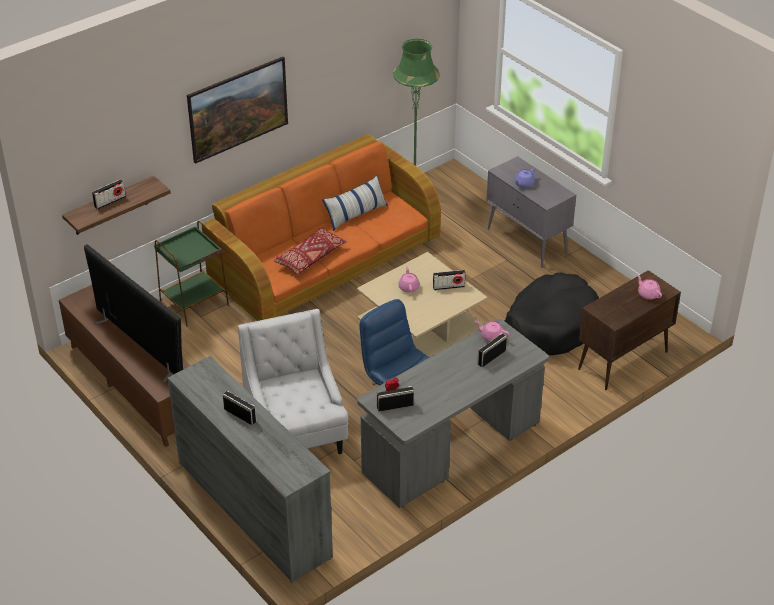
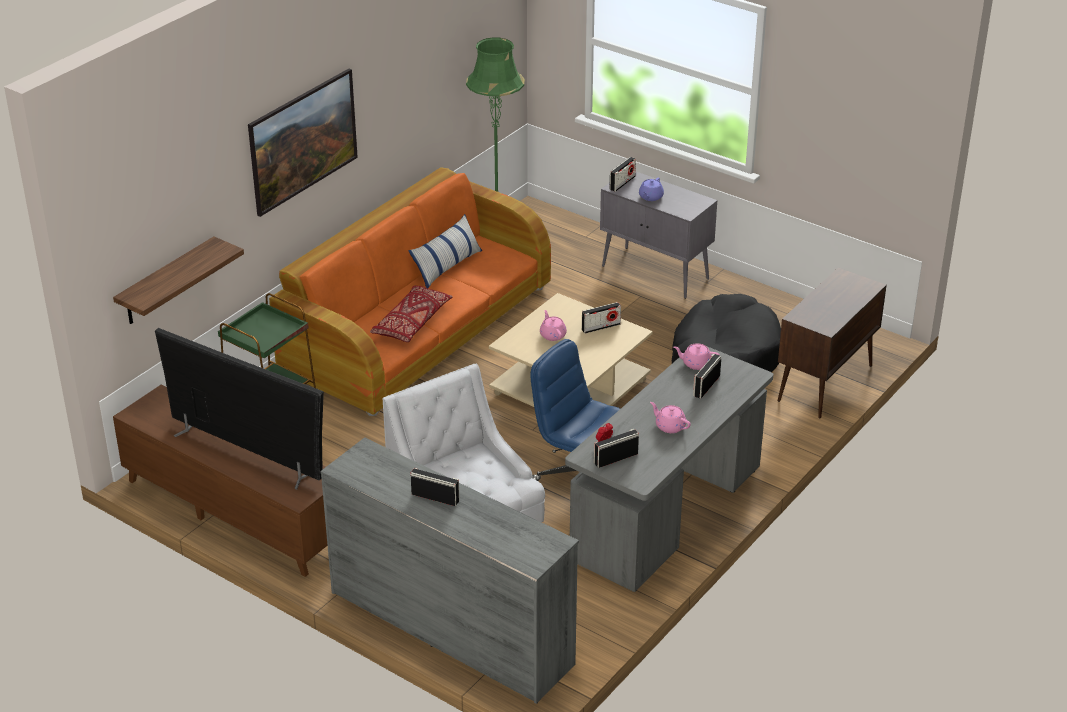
camera: 15 degrees left, 5 degrees down
radio [92,179,126,209] -> radio moved to [609,157,636,192]
pink teapot [637,274,662,300] -> pink teapot moved to [650,402,691,433]

